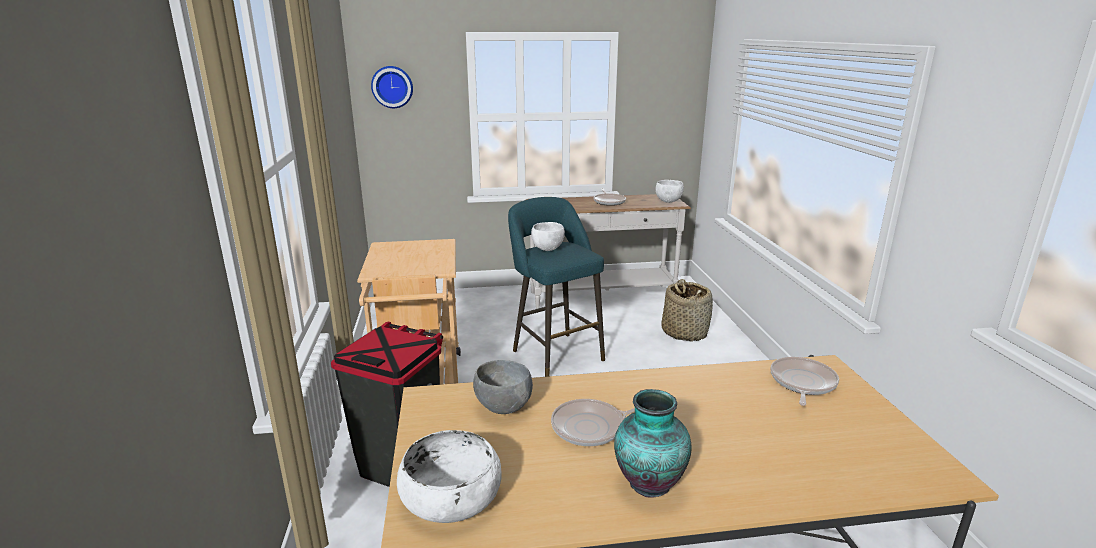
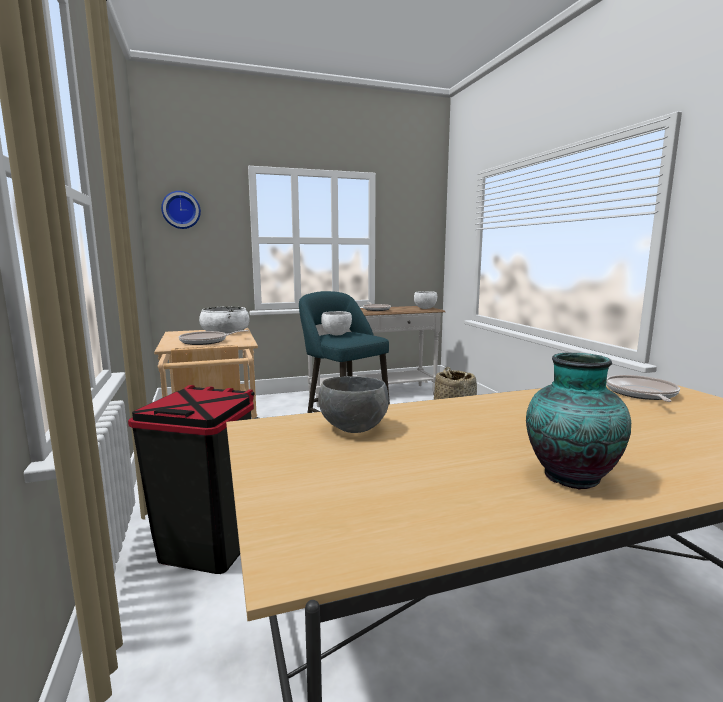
camera: 10 degrees left, 10 degrees down
white bowl [397,430,502,523] -> white bowl moved to [199,306,250,334]
frying pan [551,399,635,446] -> frying pan moved to [179,330,249,345]

